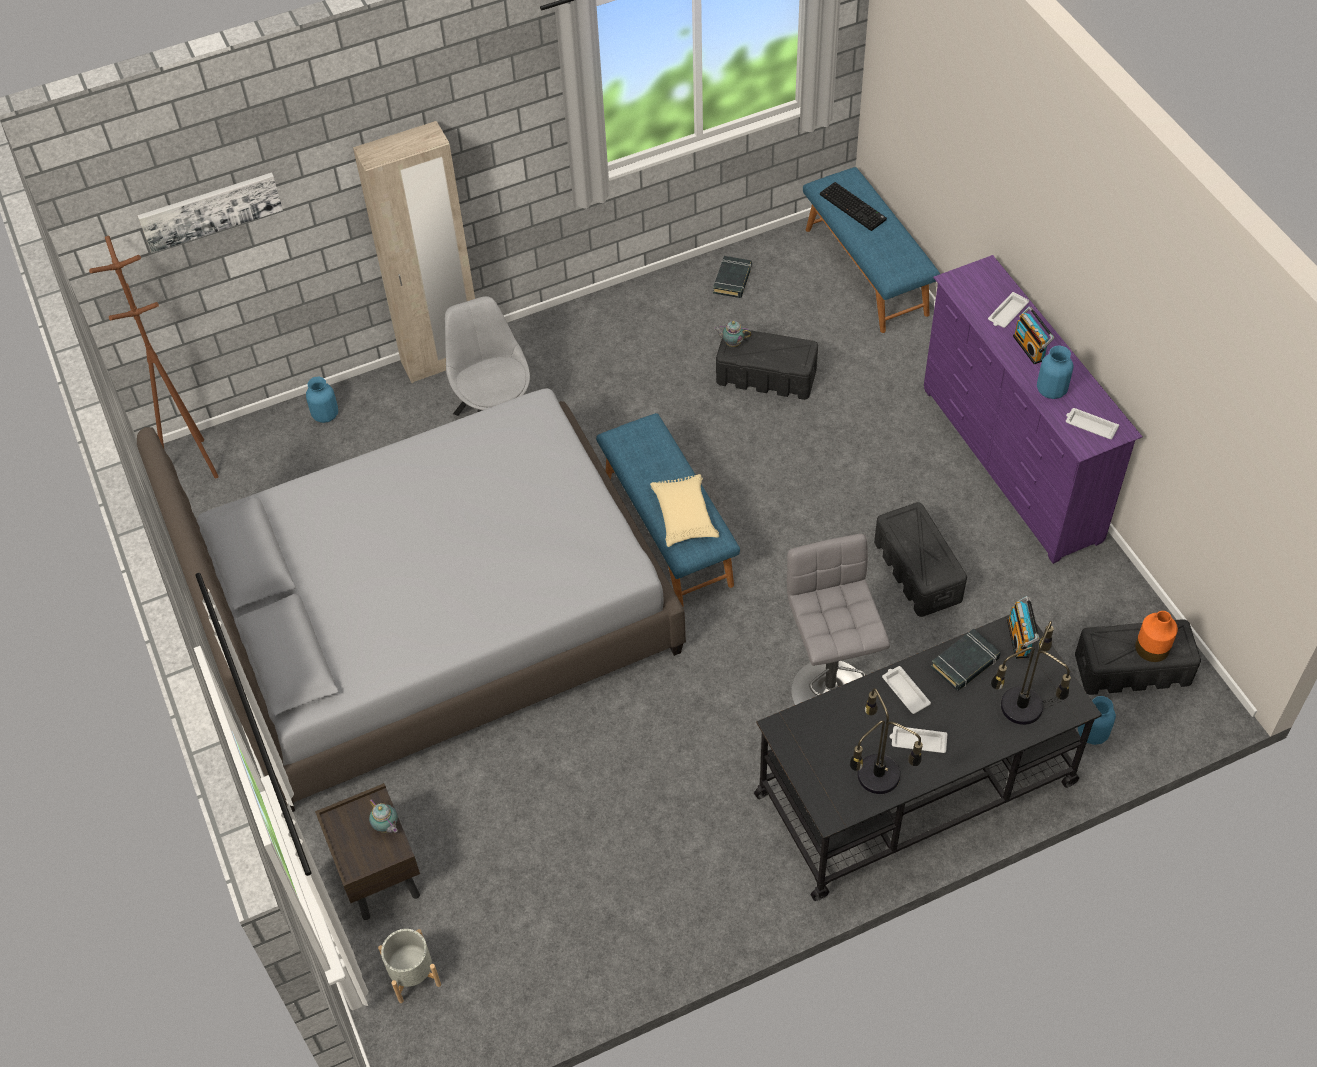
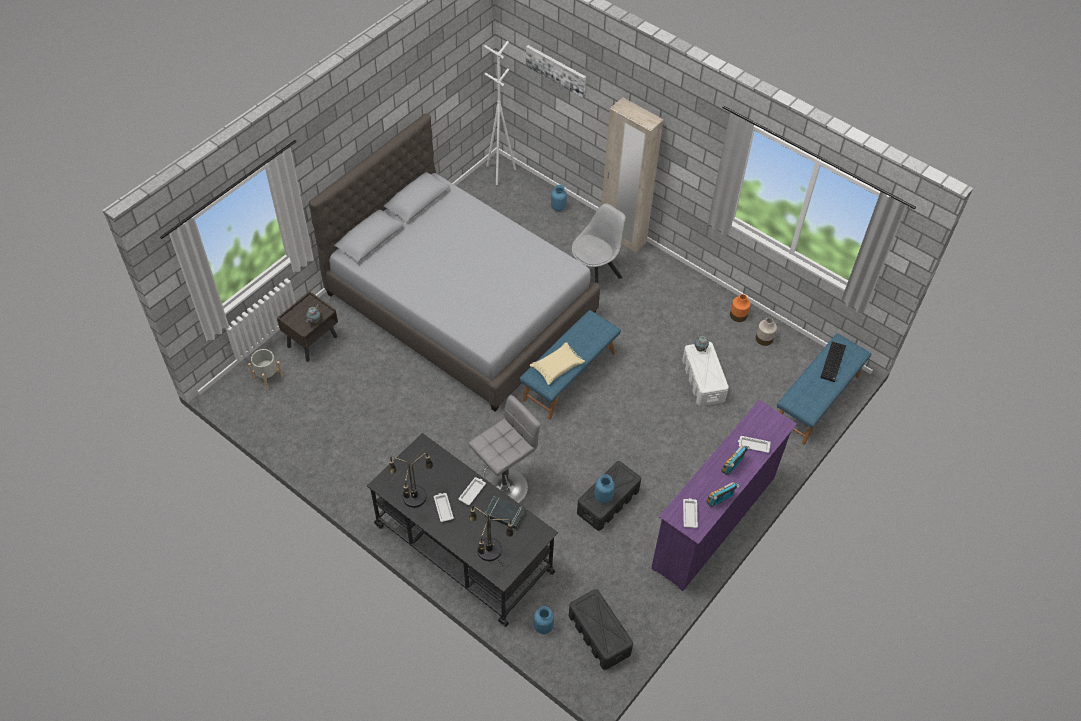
camera: 60 degrees right, 0 degrees up
brown clothes rack [89,236,219,478] -> white clothes rack [484,41,516,185]
black book [713,256,752,298] -> beige vase [756,318,777,346]
black storage box [716,329,818,400] -> white storage box [682,342,729,406]
radio [1007,596,1039,659] -> radio moved to [706,482,740,508]
blue vase [1037,346,1074,399] -> blue vase moved to [595,474,615,503]
orange vase [1135,611,1178,662] -> orange vase moved to [730,294,750,322]

